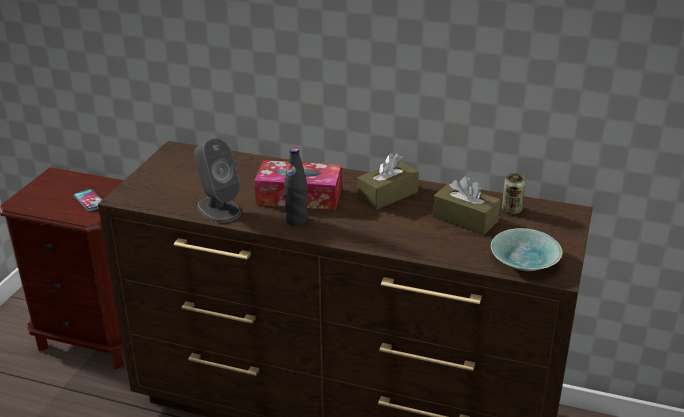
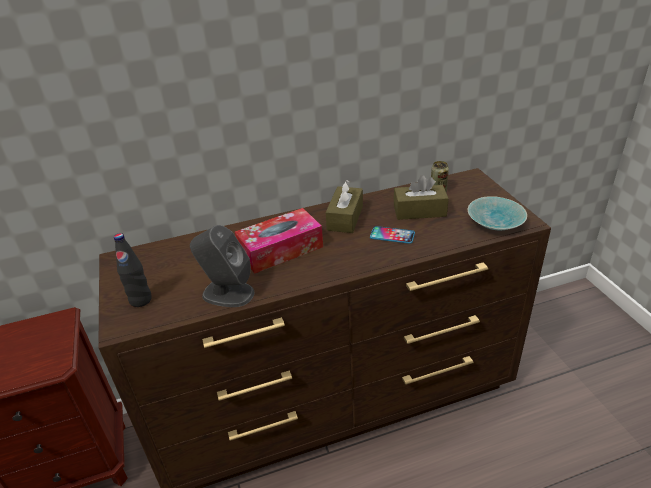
camera: 35 degrees left, 5 degrees up
phone [74,189,103,211] -> phone moved to [370,226,415,244]
black bottle [284,148,308,226] -> black bottle moved to [114,233,152,307]

